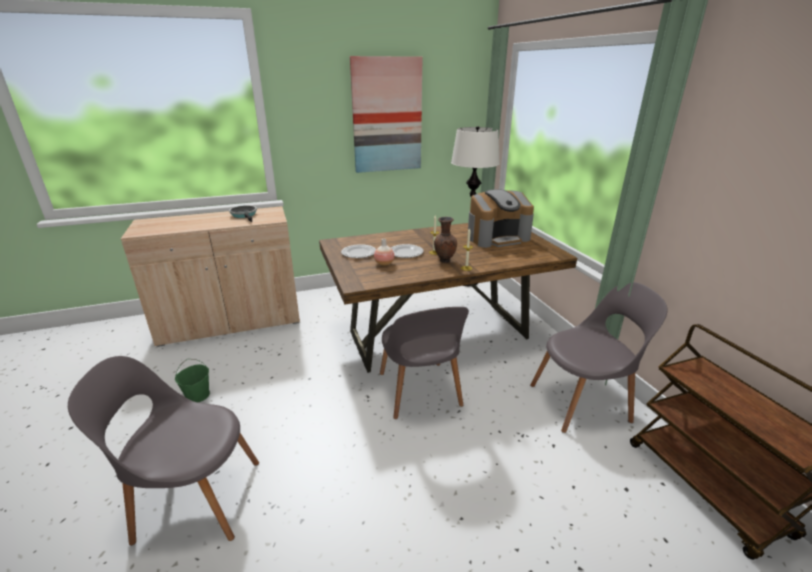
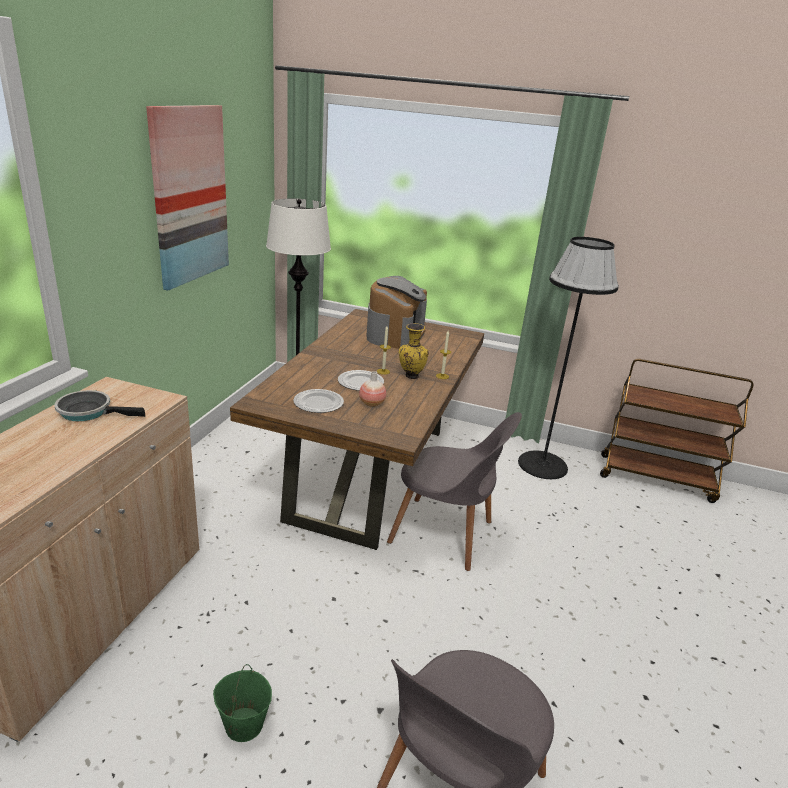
camera: 55 degrees left, 0 degrees up
brown vase [434,217,457,263] -> yellow vase [399,323,429,379]
grey chair [530,282,668,433] -> black floor lamp [518,237,619,479]

